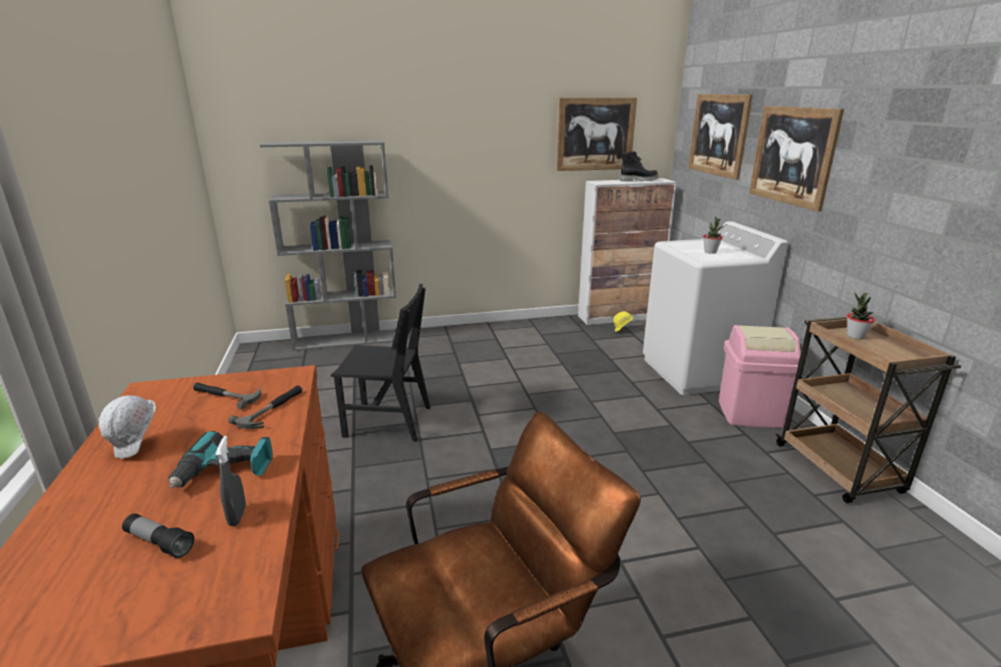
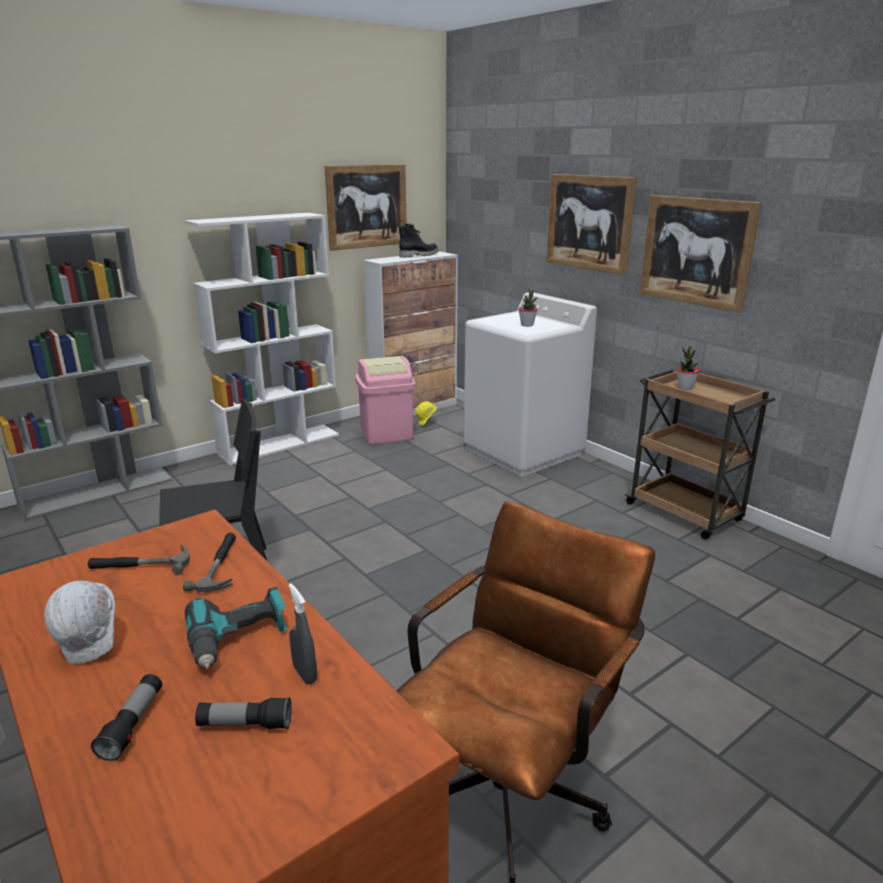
camera: 25 degrees left, 0 degrees up
picture [688,94,753,180] -> picture moved to [640,195,762,313]
pink trash can [719,325,801,428] -> pink trash can moved to [355,356,416,445]
none -> flashlight [91,674,162,761]
none -> white bookcase [184,213,339,465]

